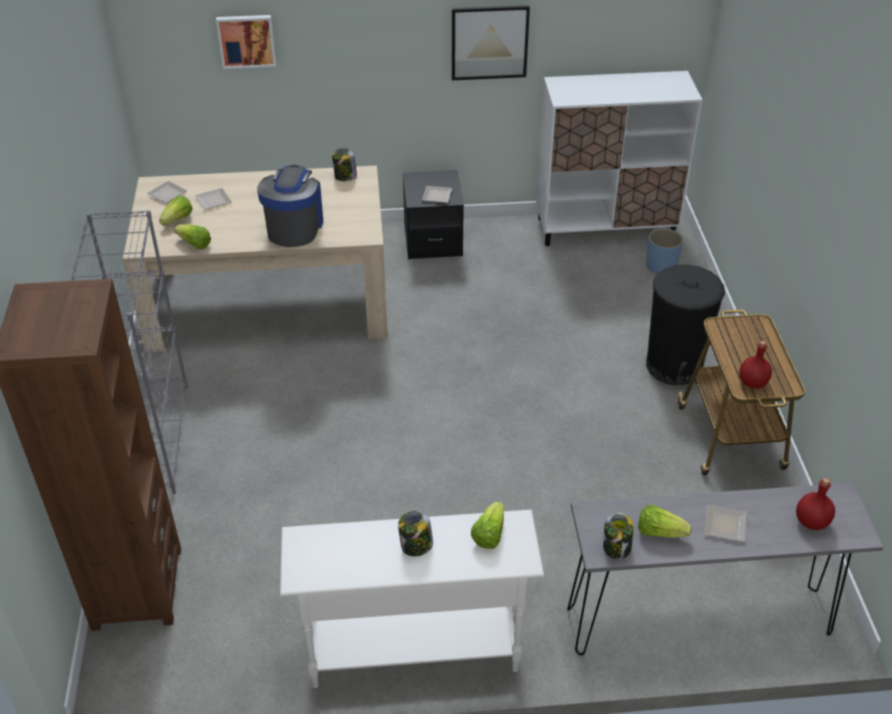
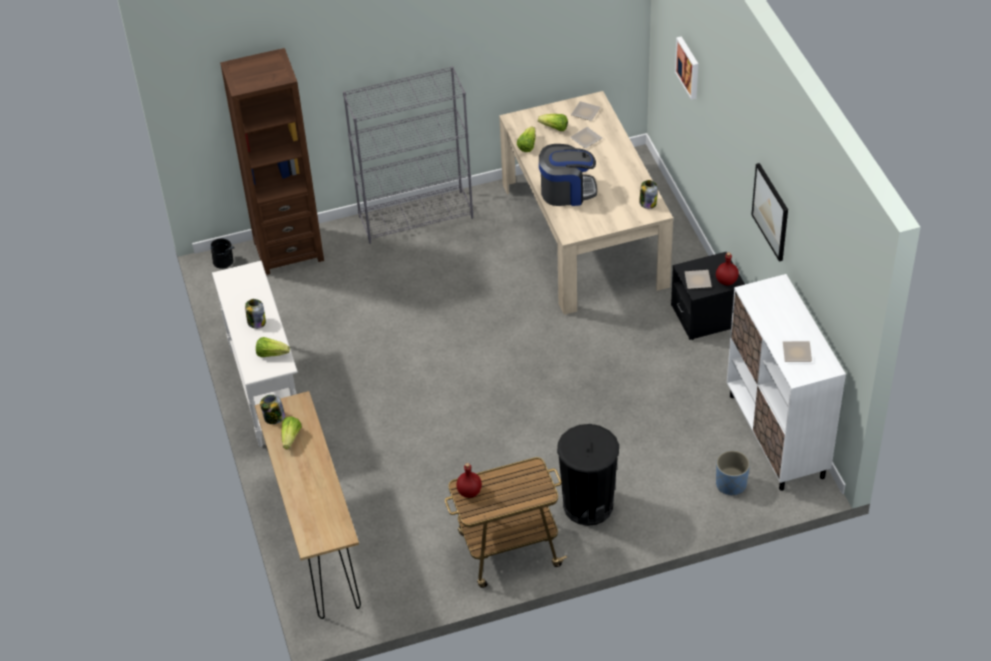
camera: 80 degrees right, 5 degrees up
grey console table [567,483,883,655] -> brown console table [255,391,361,619]
plate [704,505,747,542] -> plate moved to [783,341,812,362]
red bottle [796,478,835,530] -> red bottle moved to [716,252,739,285]
none -> black bucket [211,238,235,269]

